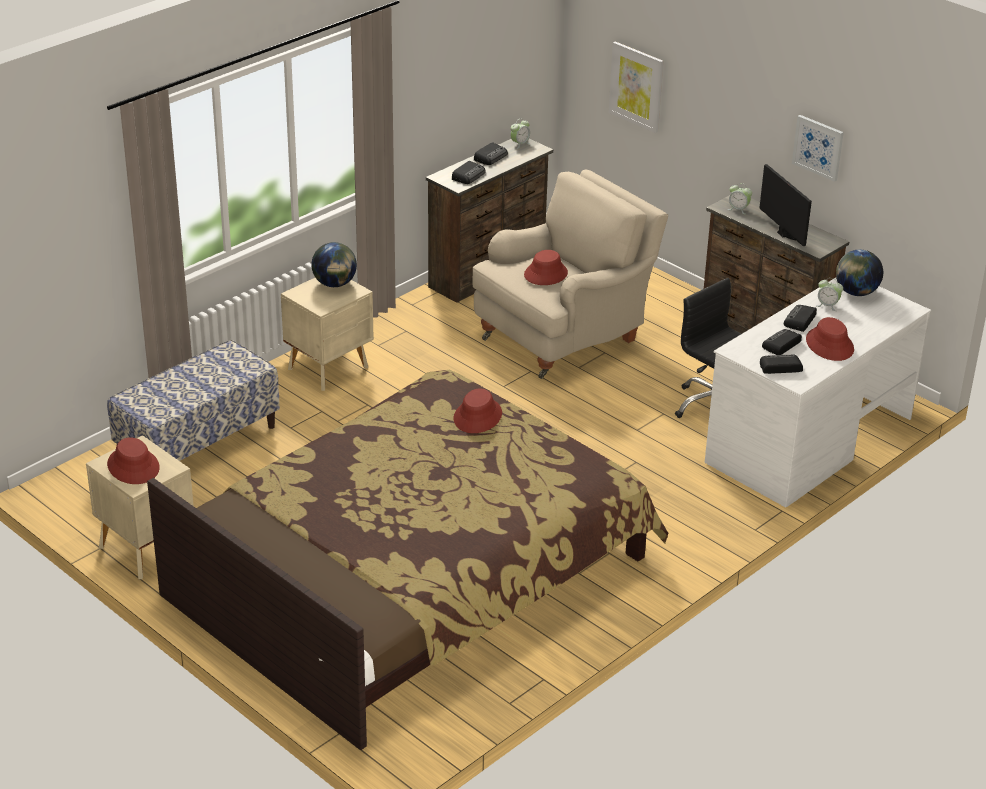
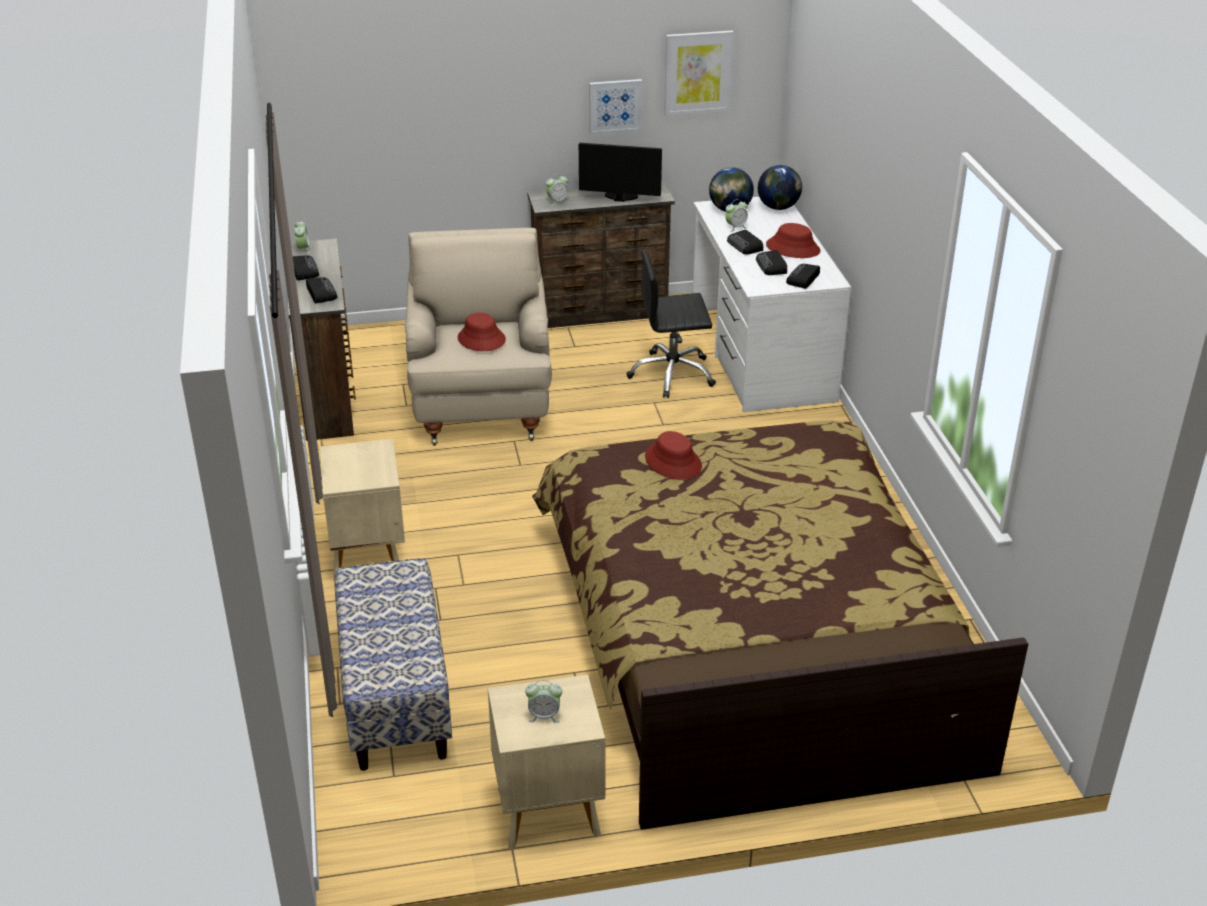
camera: 55 degrees left, 0 degrees up
red hat [107,437,160,484] -> alarm clock [525,680,563,723]
globe [312,242,357,287] -> globe moved to [758,165,802,210]
picture [609,42,663,133] -> picture moved to [664,31,734,116]

